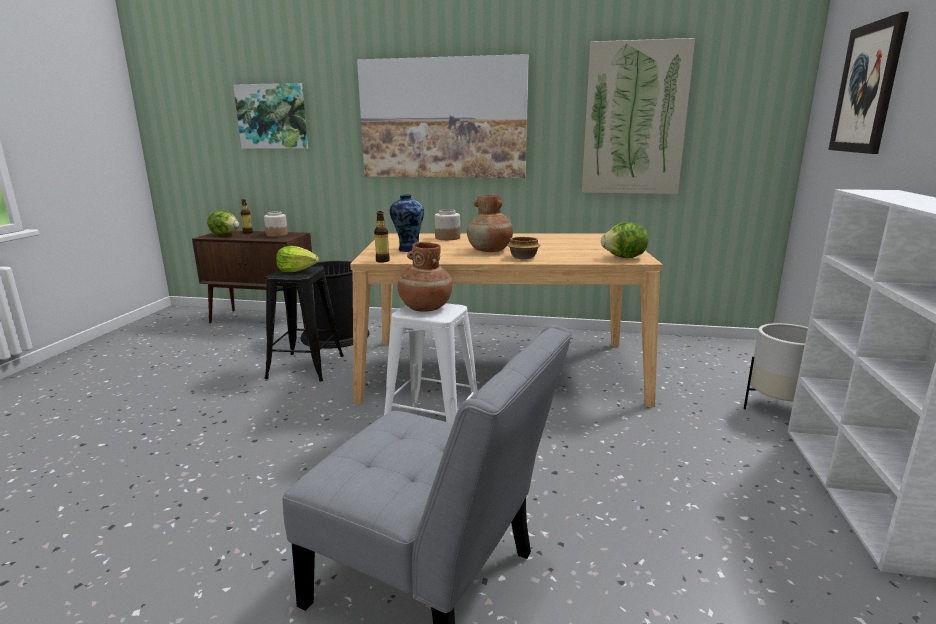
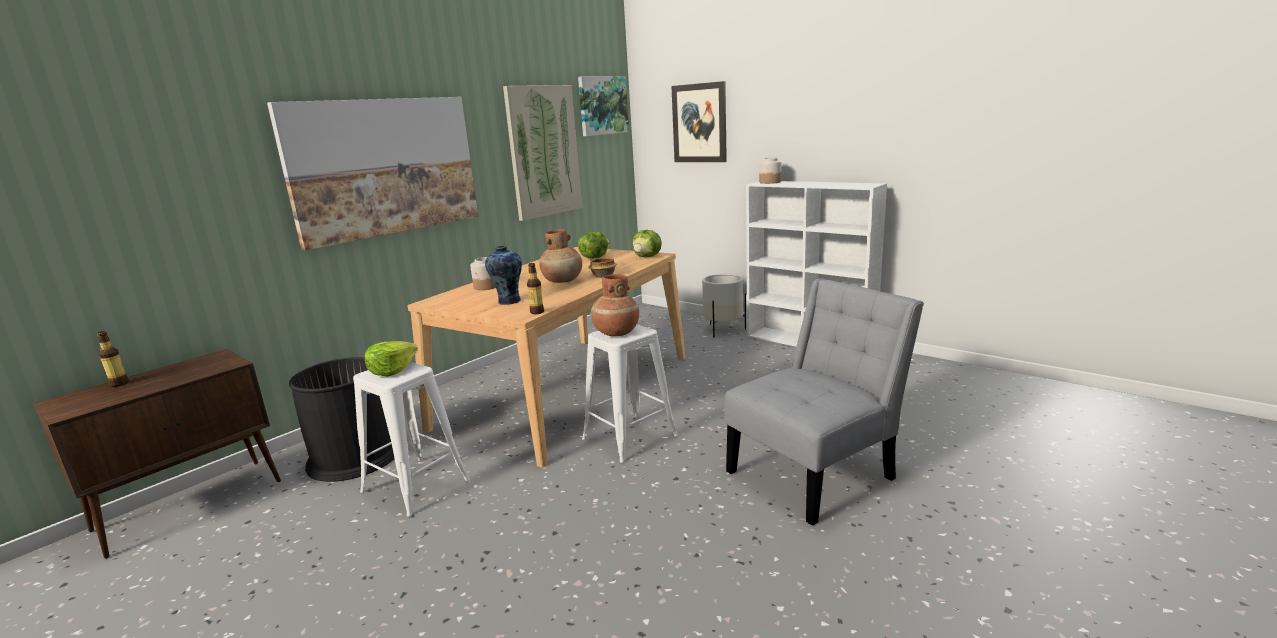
camera: 60 degrees left, 0 degrees up
lettuce [207,211,239,236] -> lettuce moved to [578,231,609,259]
picture [233,83,308,149] -> picture moved to [578,76,629,136]
jar [264,211,288,237] -> jar moved to [759,158,782,184]
black stool [264,266,344,382] -> white stool [353,362,469,517]

